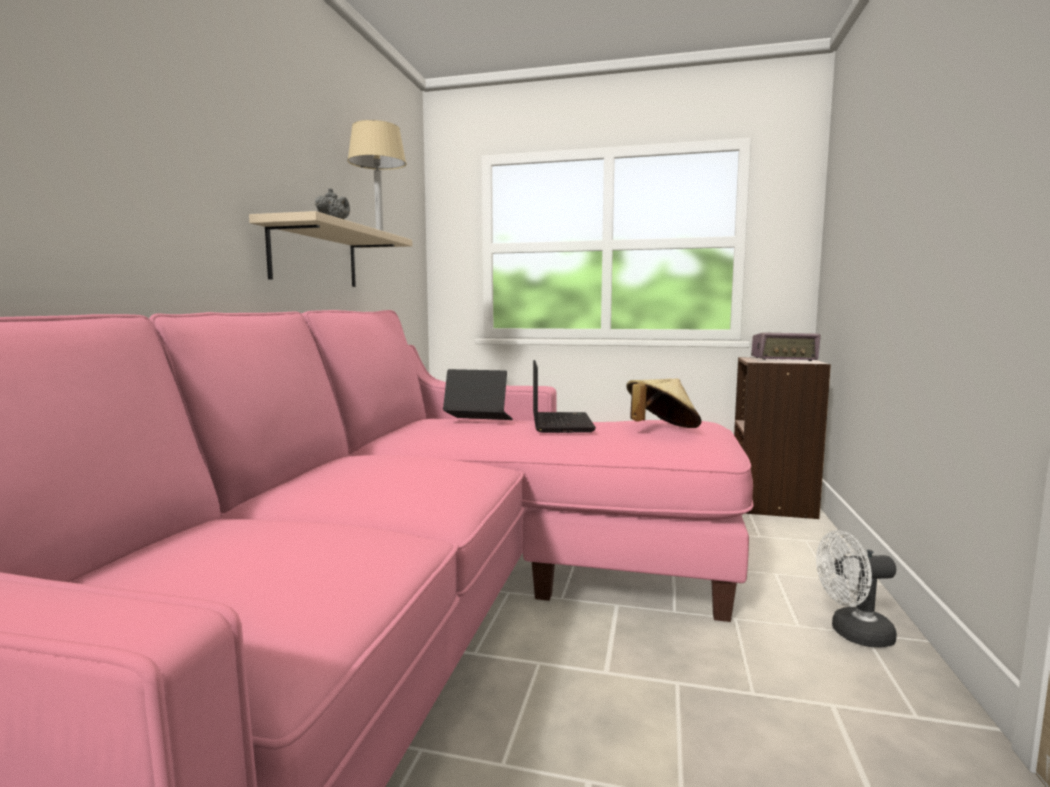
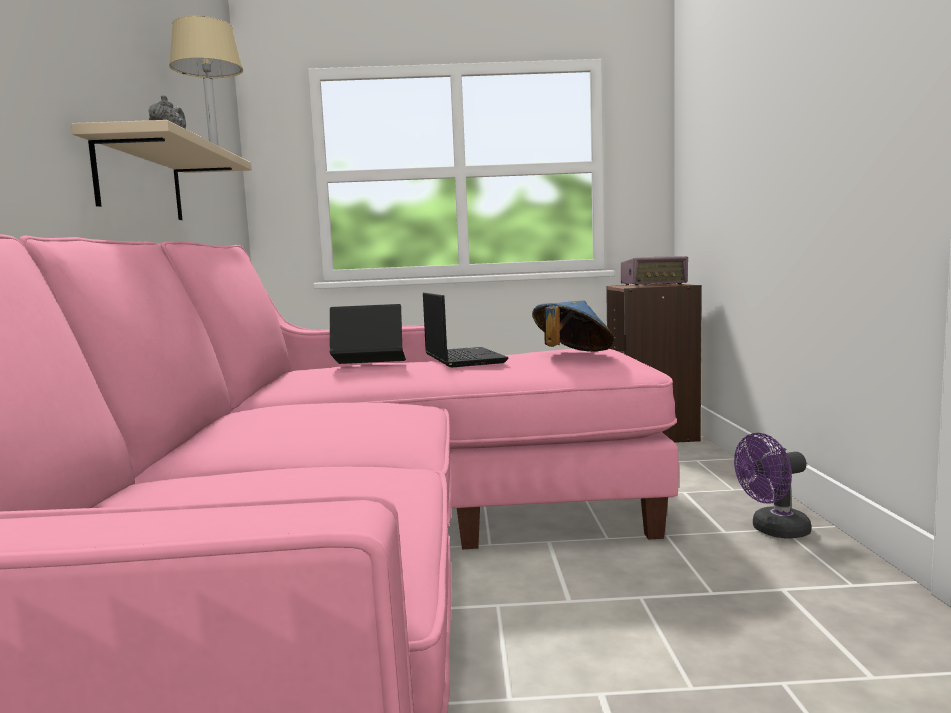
camera: 15 degrees left, 0 degrees up
beige hat [626,378,702,428] -> blue hat [532,301,614,352]
white fan [816,530,897,647] -> purple fan [734,433,811,539]

